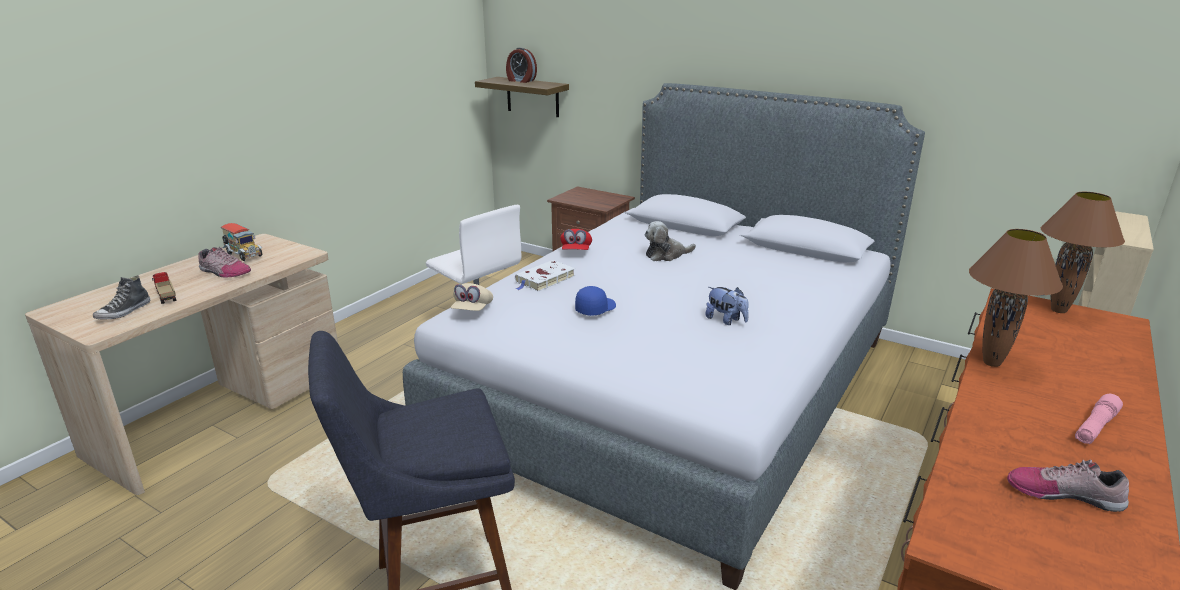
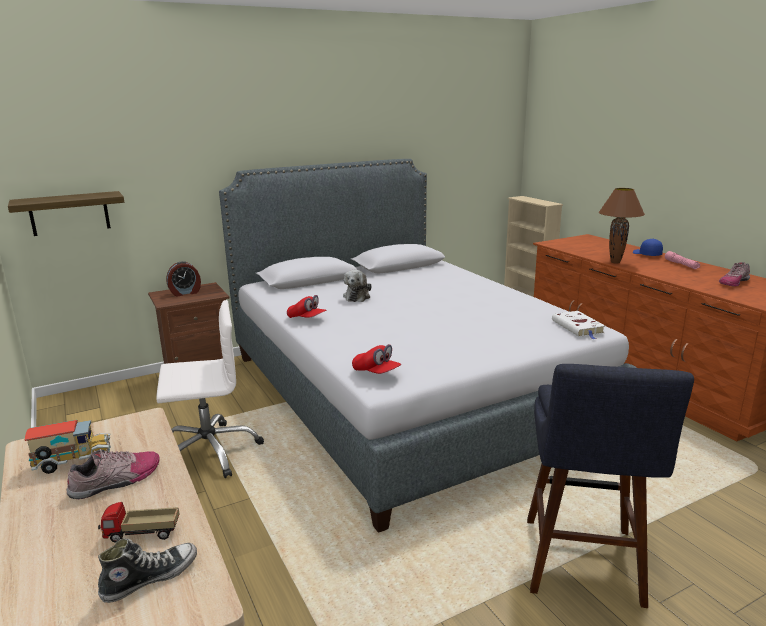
camera: 60 degrees left, 5 degrees down
shoe [93,275,150,320] -> shoe turned 90 degrees counterclockwise [98,538,197,603]
beige cap [451,283,493,311] -> red cap [352,344,401,374]
alarm clock [506,47,537,83] -> alarm clock moved to [166,261,201,297]
white book [515,260,575,291] -> white book moved to [552,311,605,339]
blue cap [575,286,616,316] -> blue cap moved to [633,239,663,256]
plush toy [705,287,749,325] -> none
brown table lamp [1041,192,1125,313] -> none

